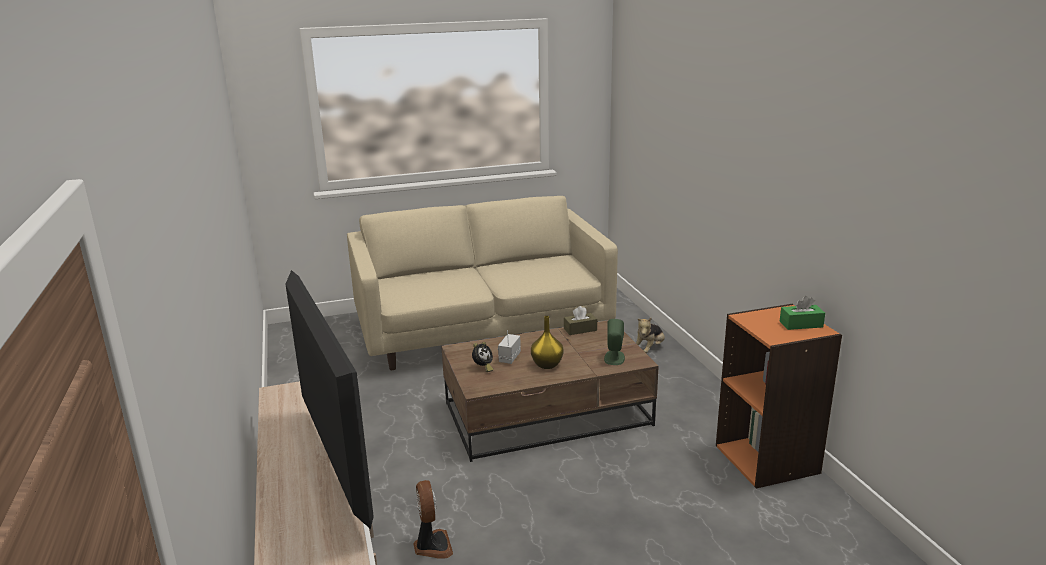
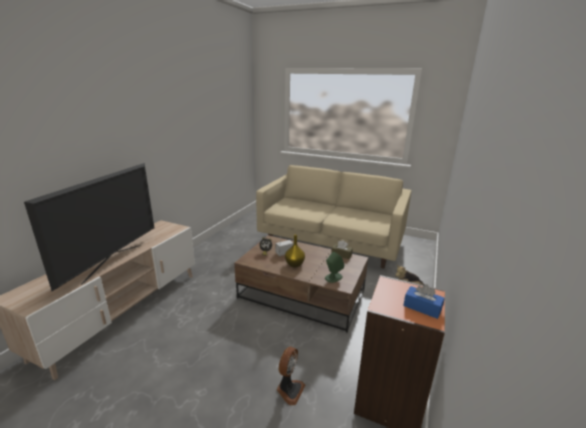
camera: 40 degrees right, 0 degrees up
fan [413,480,453,558] -> fan moved to [277,347,305,406]
green tissue box [780,296,825,330] -> blue tissue box [403,284,445,319]

